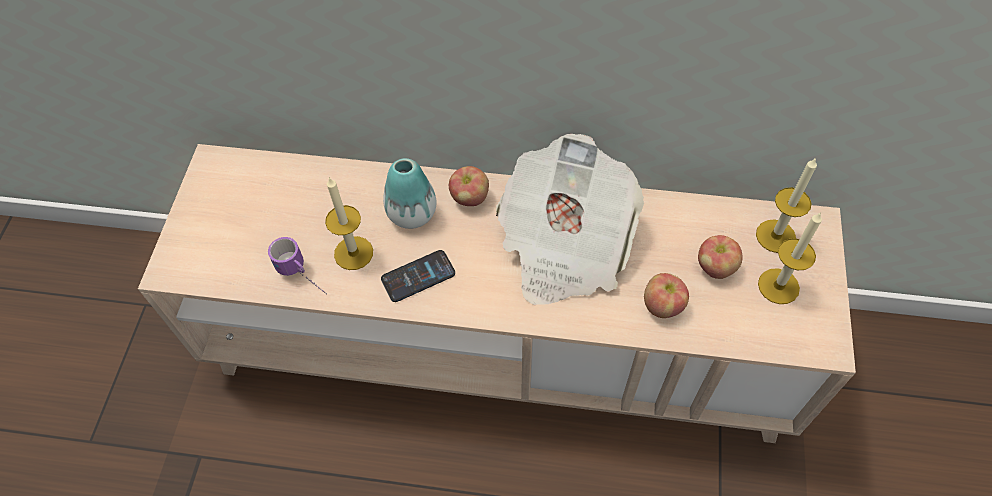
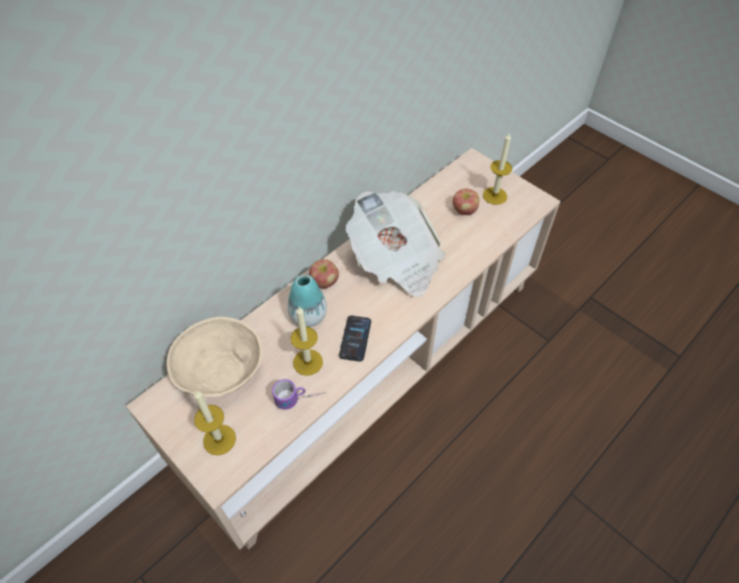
camera: 55 degrees left, 5 degrees down
apple [644,273,689,318] -> none
candle [756,158,817,253] -> candle moved to [194,391,236,455]
none -> beige bowl [167,317,262,397]

